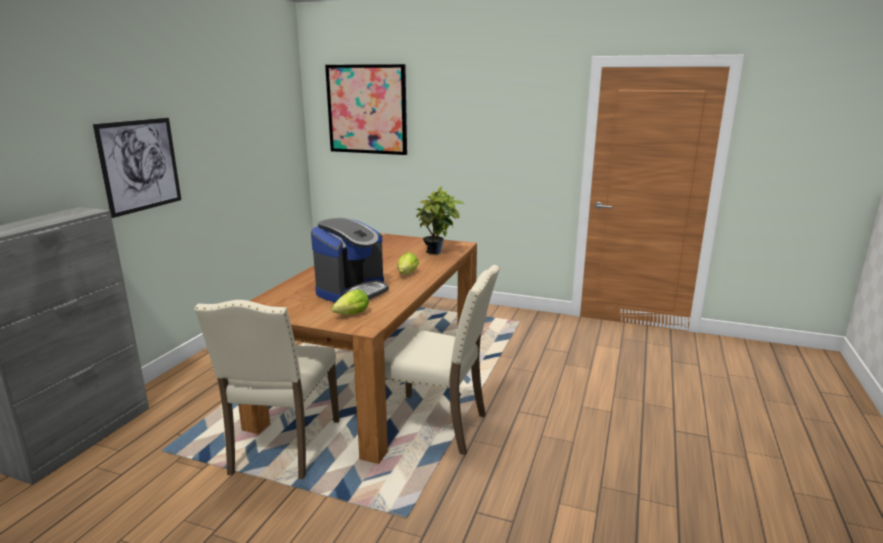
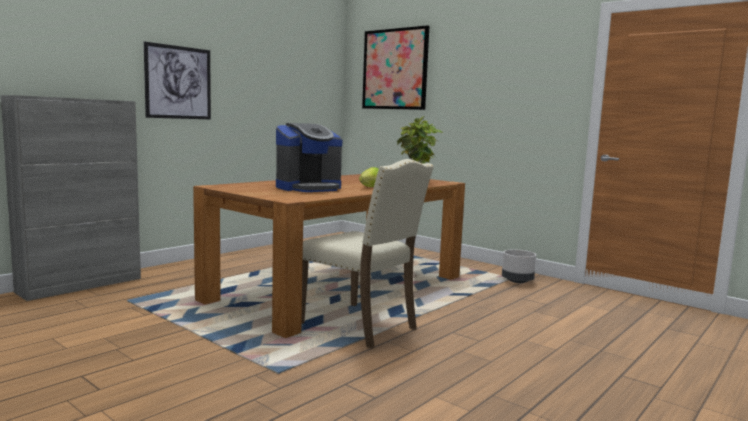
camera: 20 degrees right, 10 degrees down
beige chair [194,300,340,479] -> none
lettuce [331,289,369,315] -> none
none -> grey planter [502,249,536,283]

